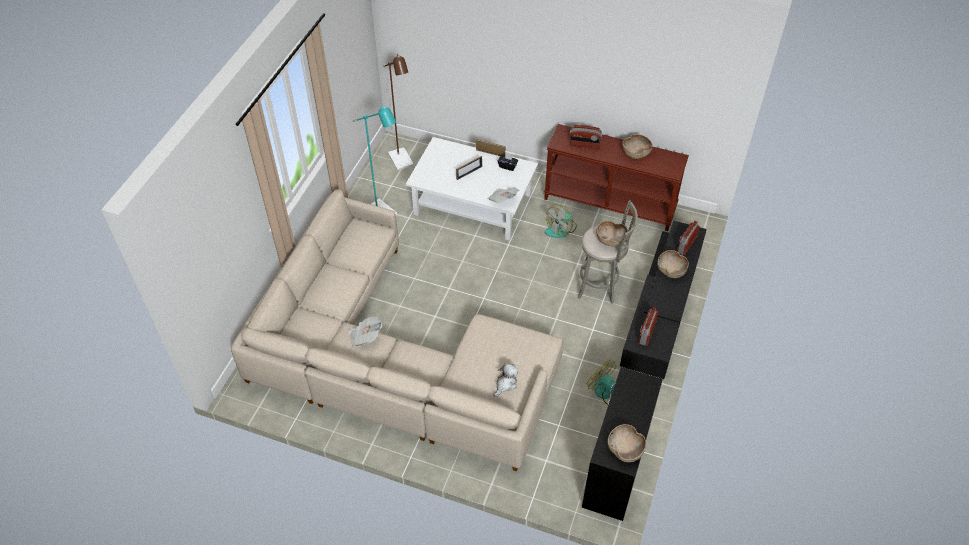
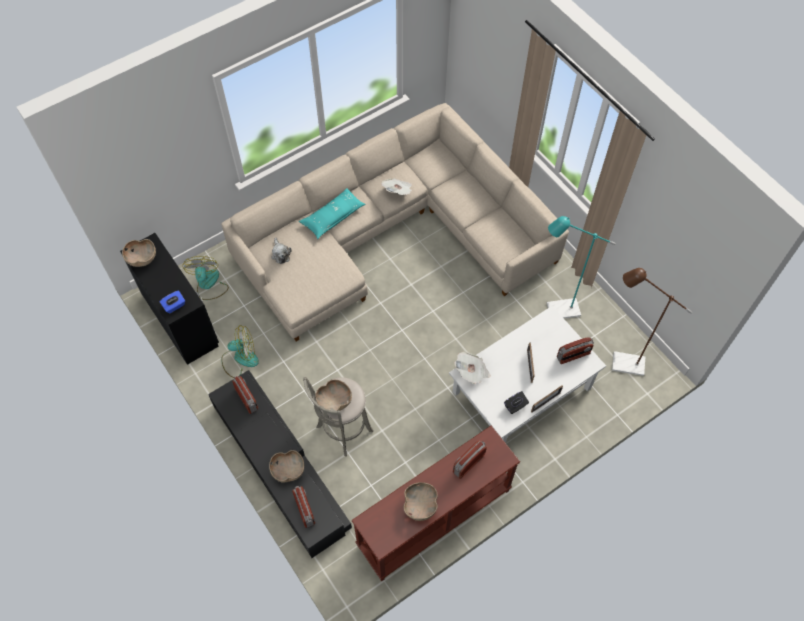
camera: 125 degrees right, 10 degrees up
fan [544,204,577,238] -> fan moved to [182,256,229,300]
none -> blue tissue box [160,290,185,314]
none -> turquoise pillow [299,188,365,239]
none -> radio [557,337,594,364]

